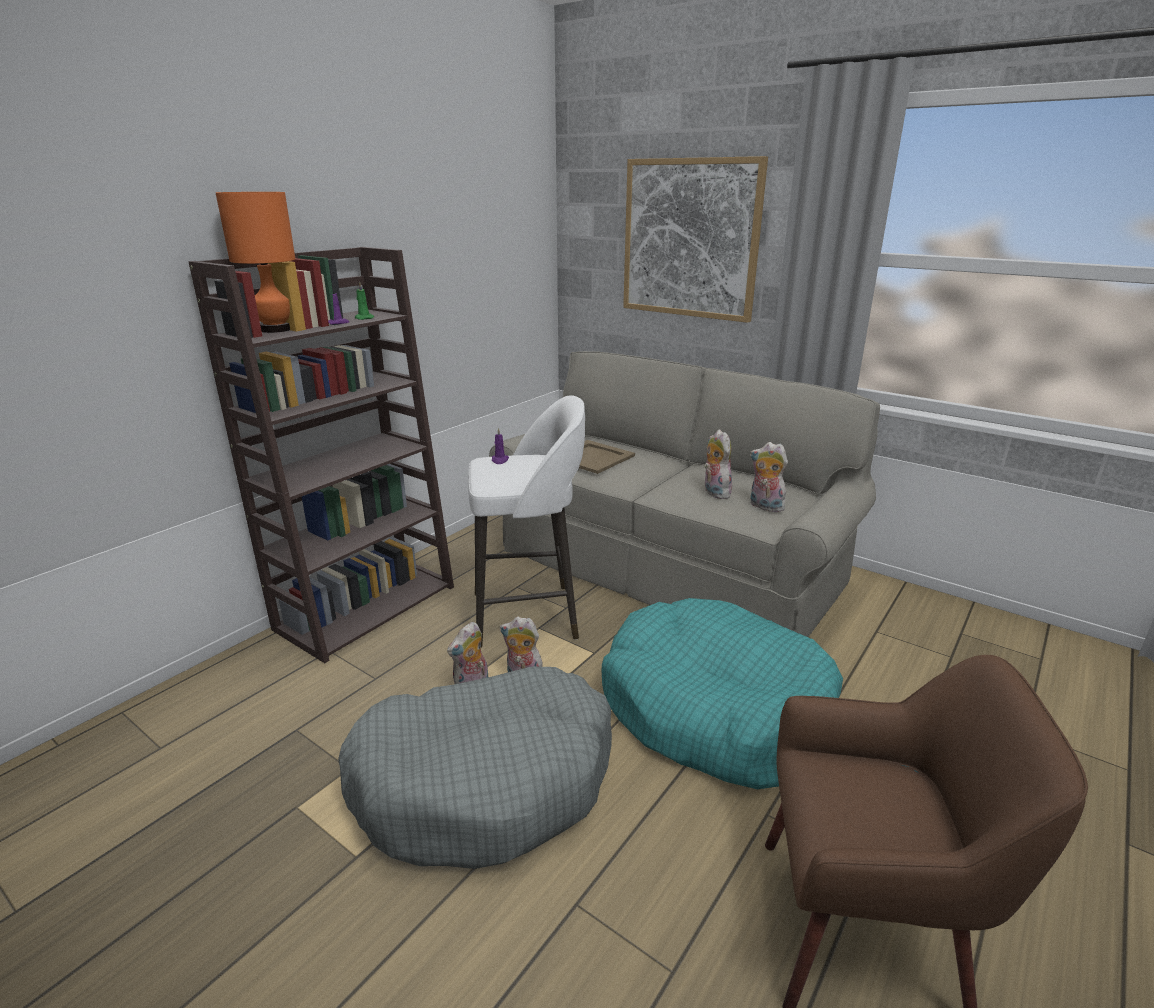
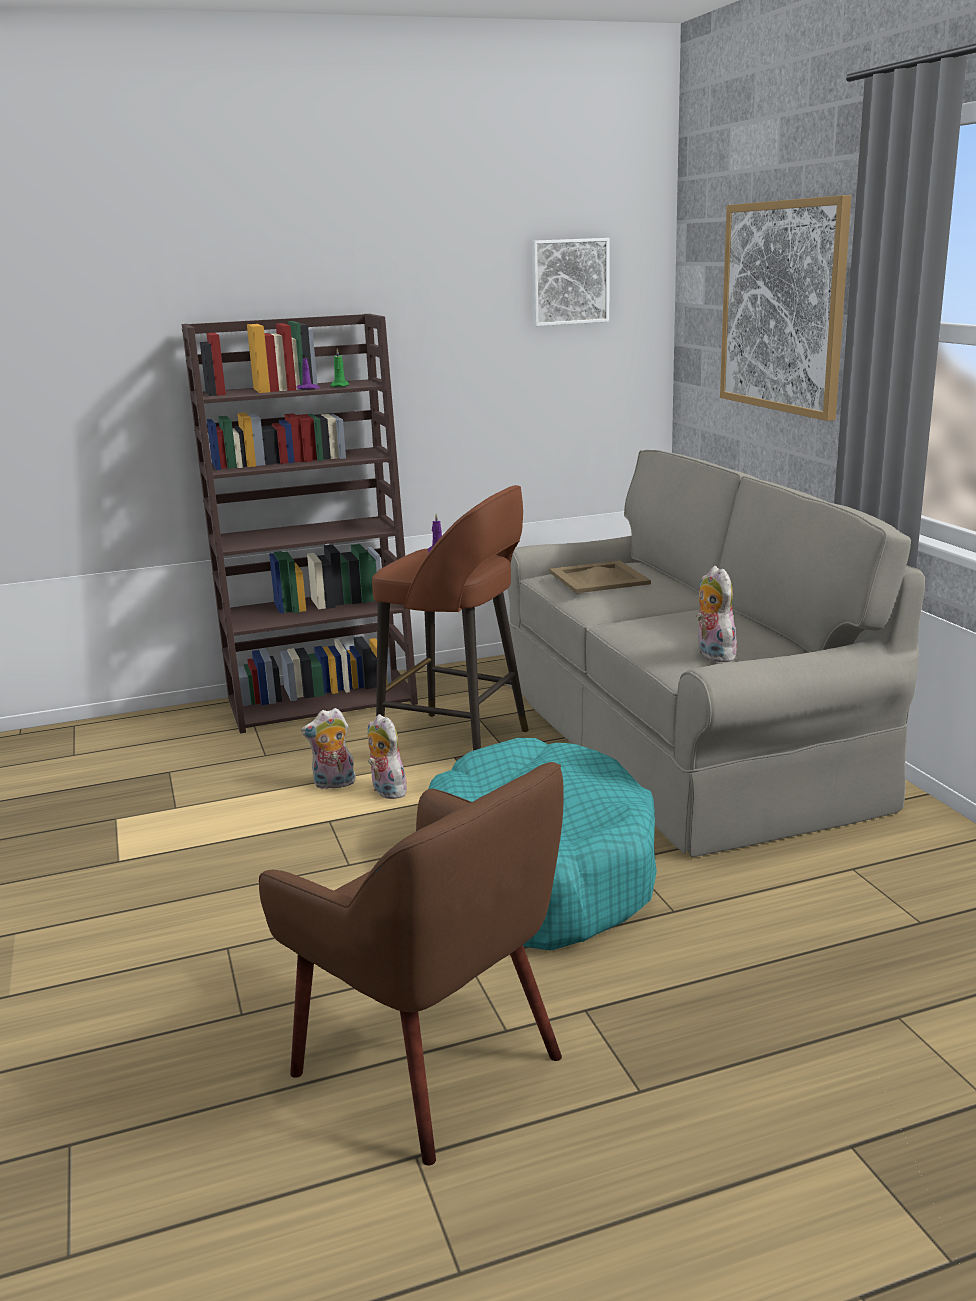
camera: 35 degrees right, 5 degrees down
orange table lamp [216,192,295,333] -> none
grey dog bed [338,667,612,869] -> none
white stool [468,395,585,647] -> brown stool [372,485,529,751]
plush toy [704,429,732,499] -> none
none -> picture [531,238,609,326]

